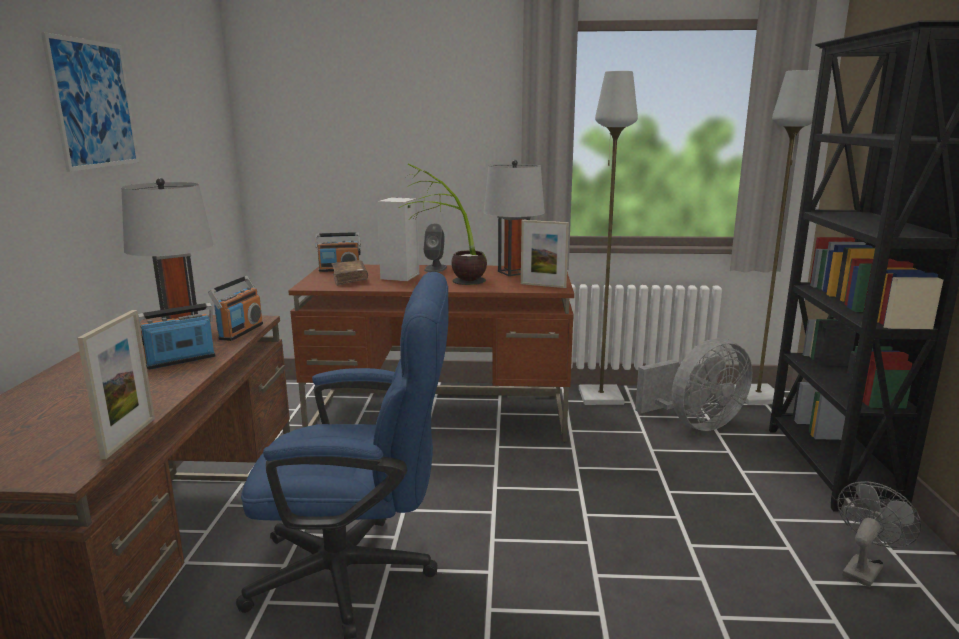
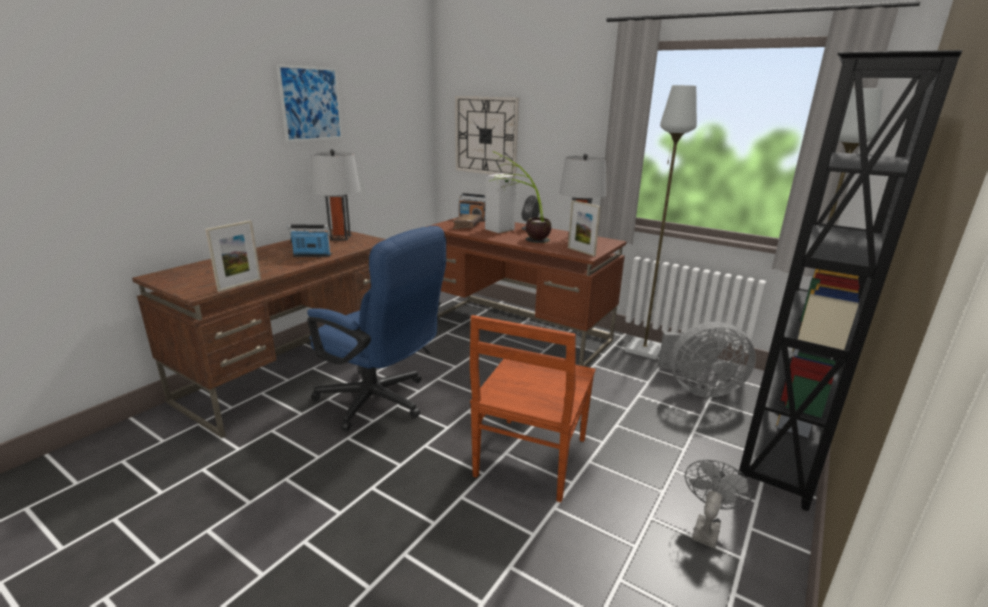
camera: 30 degrees right, 5 degrees up
radio [208,276,263,341] -> none
grey fan [837,481,921,587] -> grey fan turned 45 degrees counterclockwise [685,460,753,548]
none -> wall clock [455,96,519,176]
none -> brown chair [470,315,596,502]

